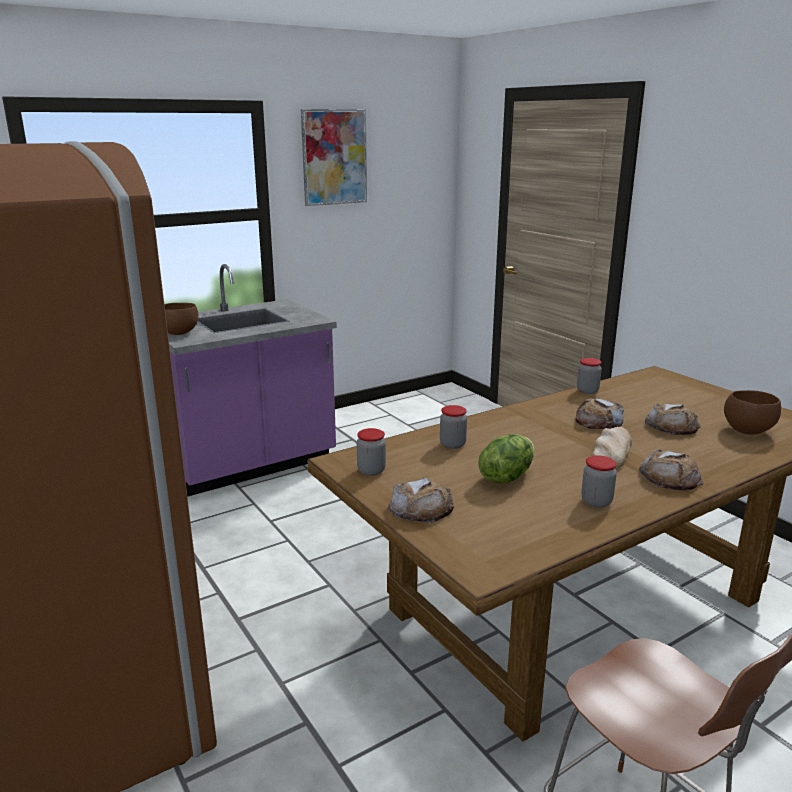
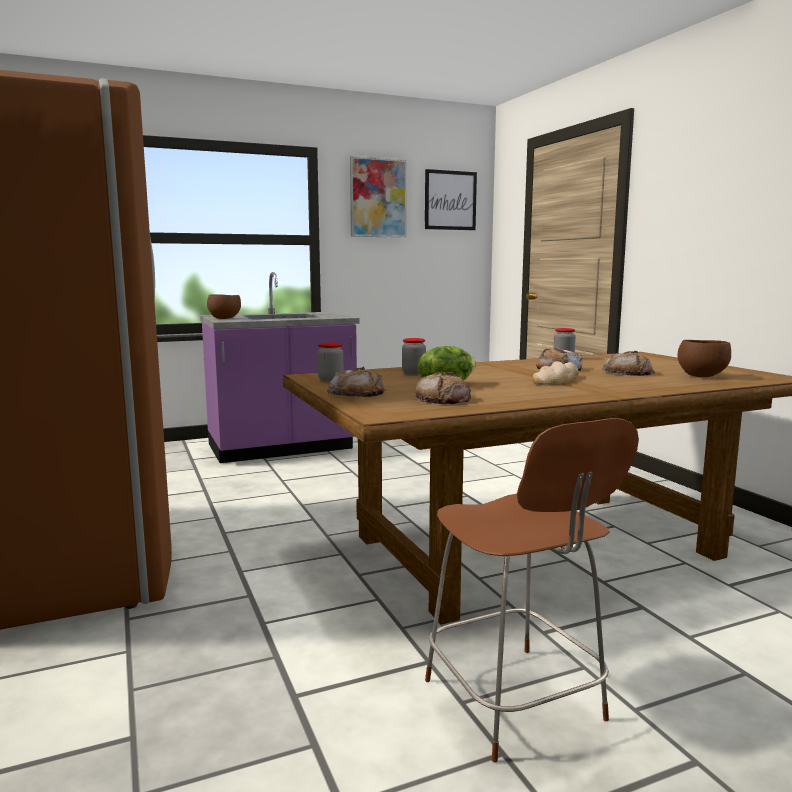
camera: 10 degrees right, 10 degrees down
jar [581,456,617,508] -> none
bread [639,449,703,491] -> bread moved to [415,372,471,404]
none -> picture [425,169,477,230]

